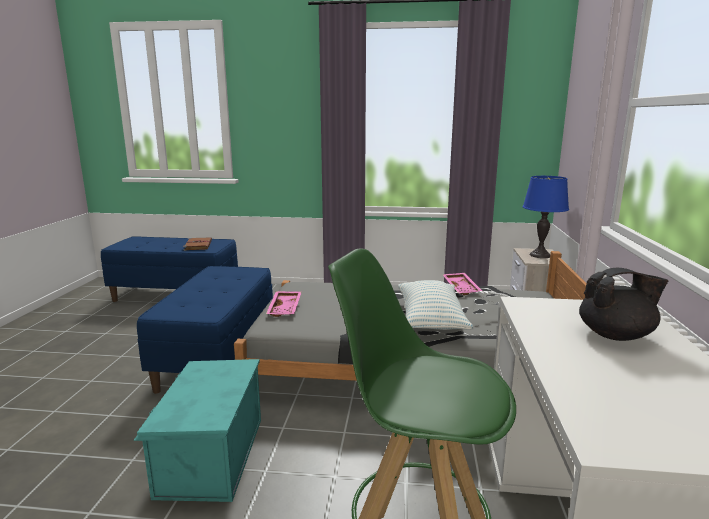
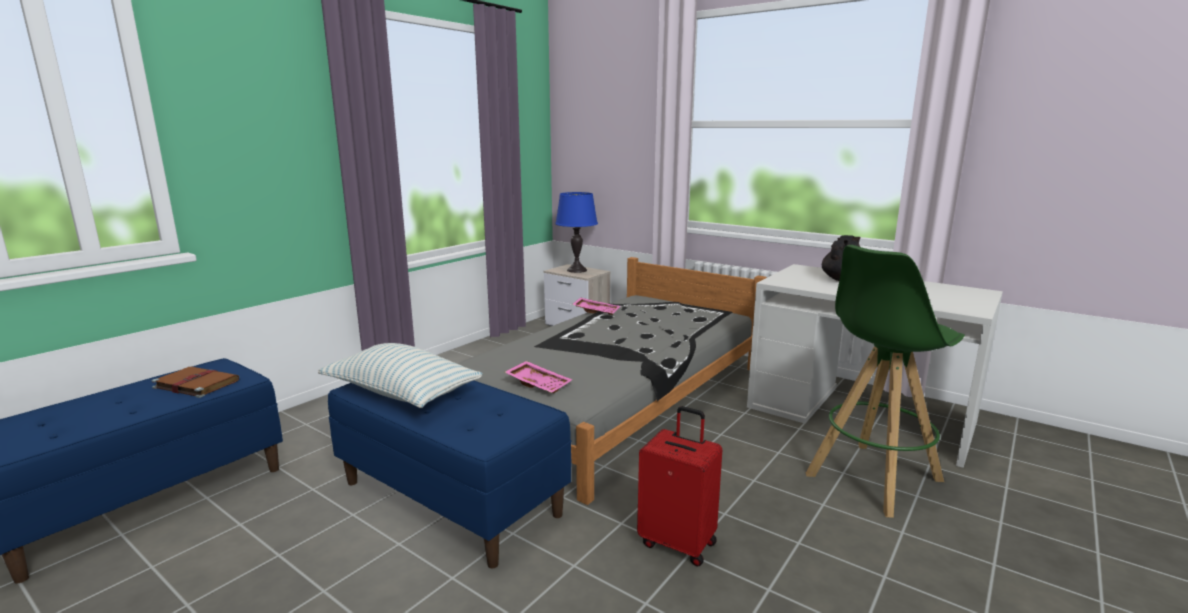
camera: 60 degrees left, 0 degrees up
turquoise storage box [133,359,261,502] -> red suitcase [637,406,722,567]
pillow [398,280,473,330] -> pillow moved to [318,343,483,408]

